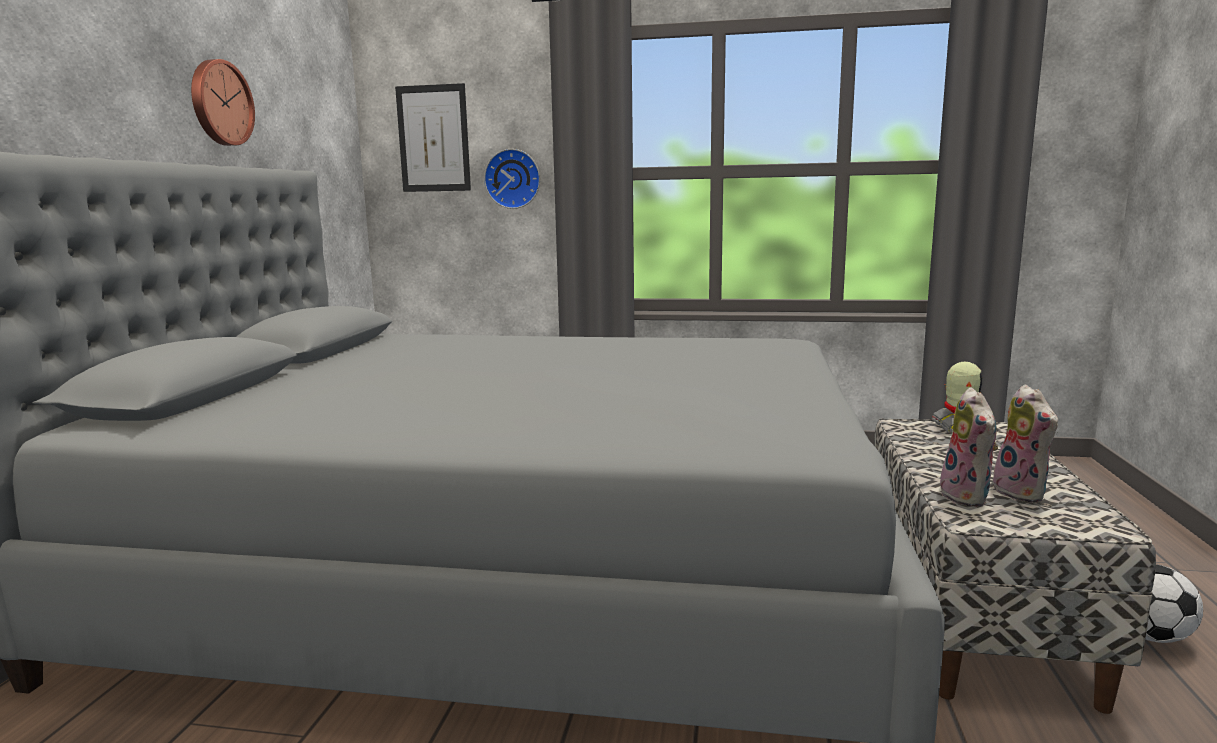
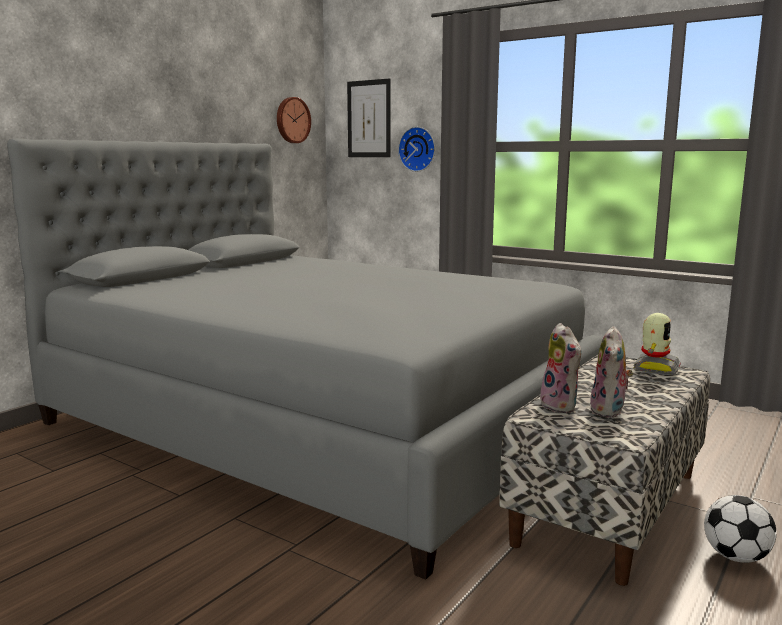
camera: 25 degrees right, 0 degrees up
wall clock [191,59,255,146] -> wall clock moved to [277,97,311,143]
plush toy [938,387,998,507] -> plush toy turned 45 degrees counterclockwise [540,323,581,413]

